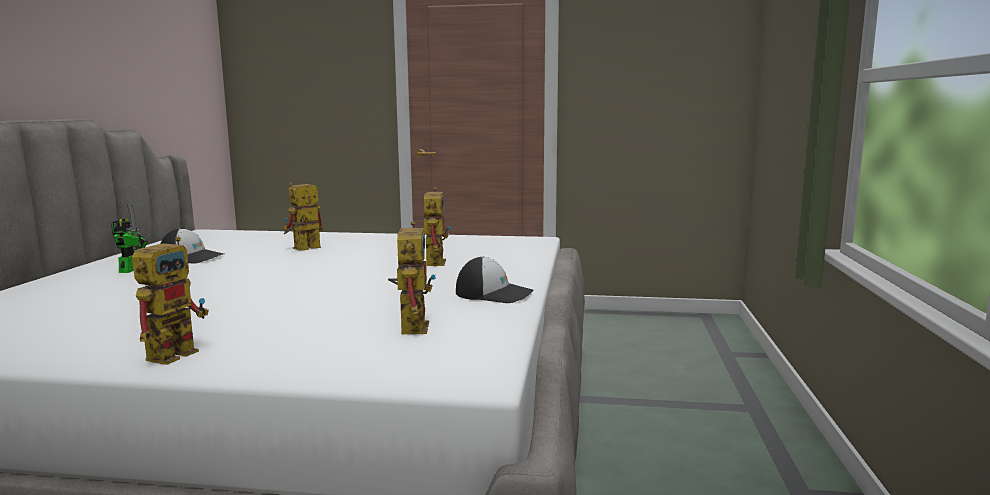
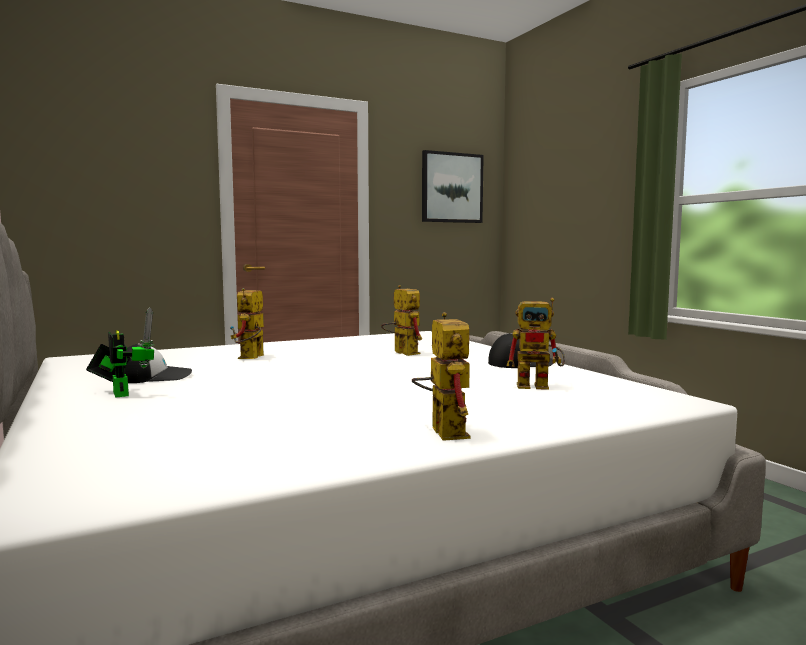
camera: 35 degrees left, 5 degrees down
toy robot [388,221,436,334] -> toy robot turned 135 degrees clockwise [507,298,565,390]
none -> picture [422,150,484,223]

